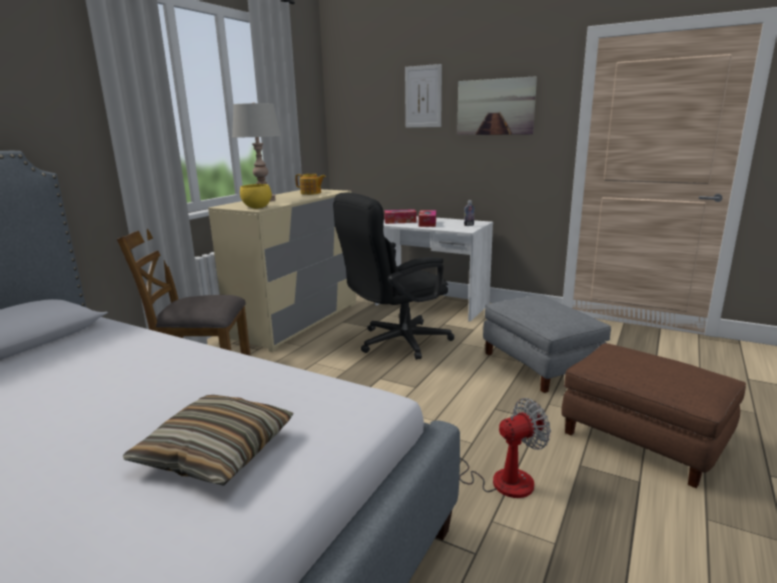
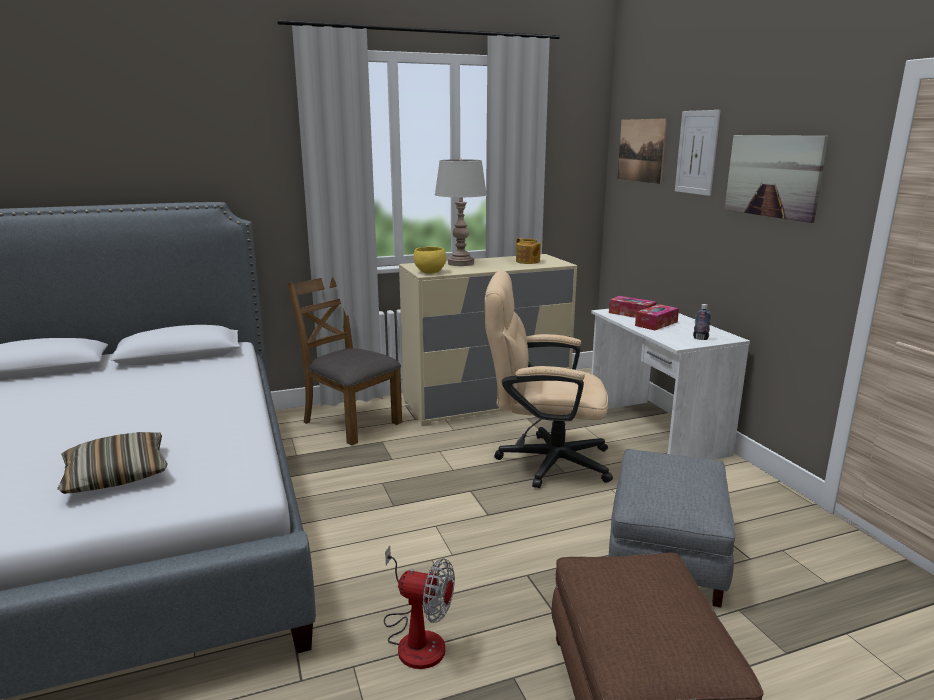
camera: 40 degrees right, 0 degrees up
black office chair [333,193,454,360] -> beige office chair [485,271,613,488]
none -> picture [617,118,667,184]

